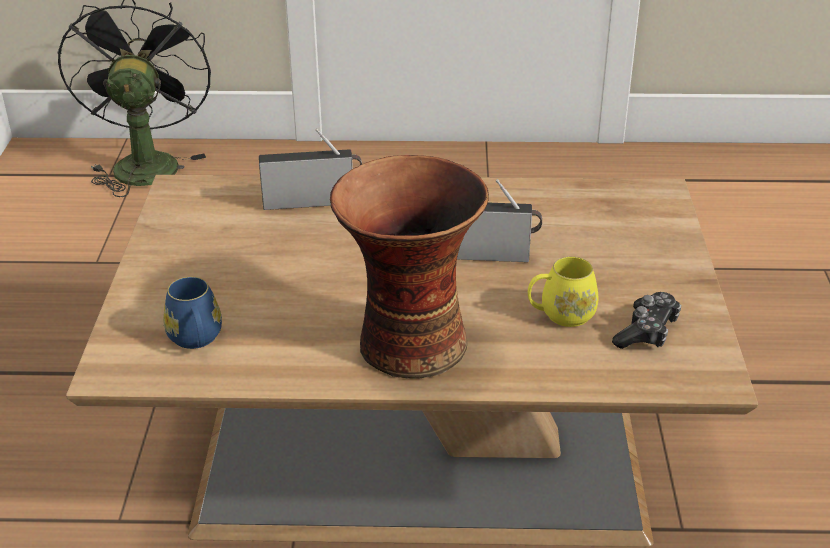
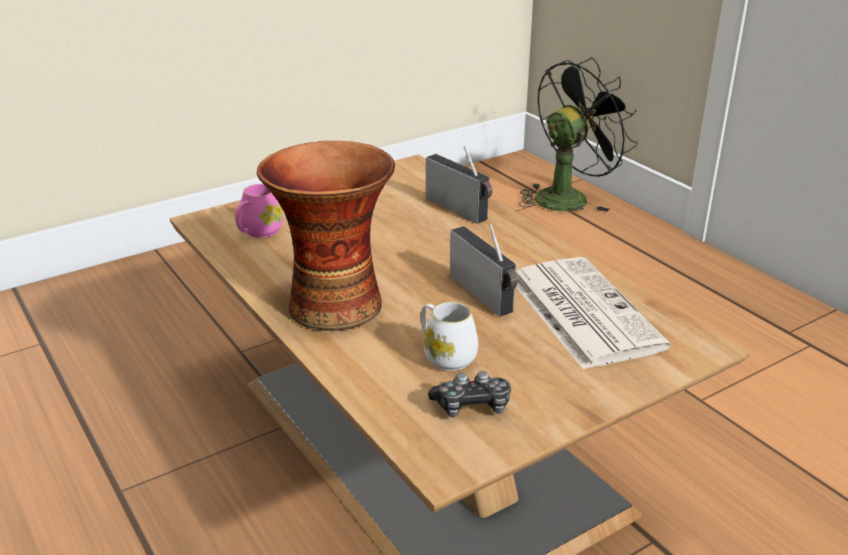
camera: 55 degrees right, 5 degrees down
blue mug [163,277,222,349] -> pink mug [235,184,283,238]
yellow mug [528,256,598,327] -> white mug [421,302,478,371]
none -> newspaper [516,257,671,370]

